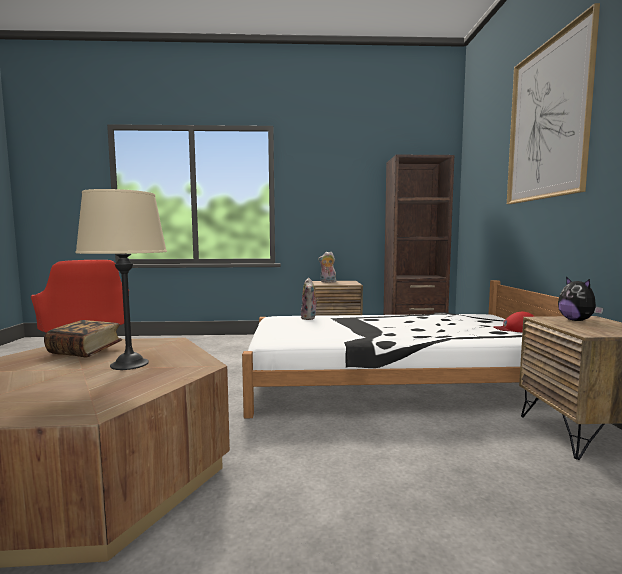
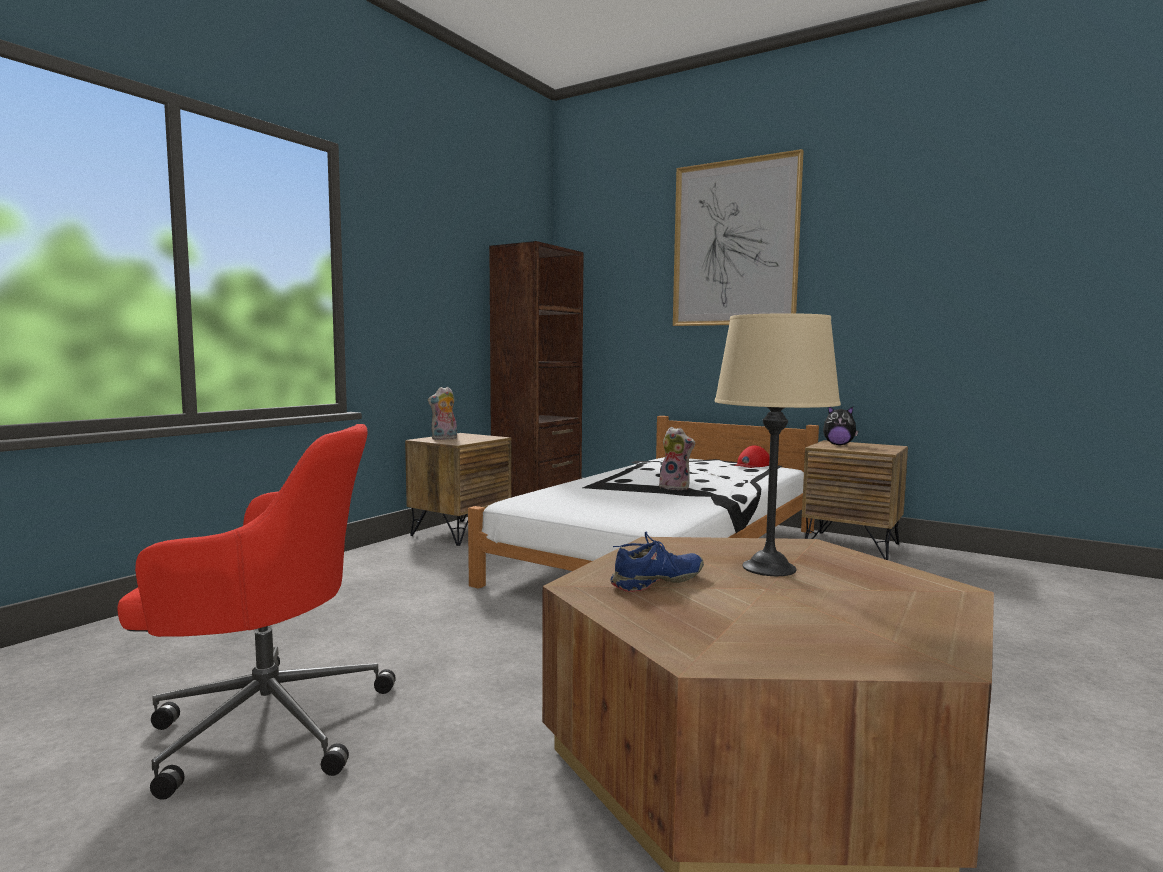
camera: 55 degrees left, 0 degrees up
book [44,320,122,358] -> blue shoe [611,531,704,592]
plush toy [301,278,319,320] -> plush toy moved to [659,427,695,490]

